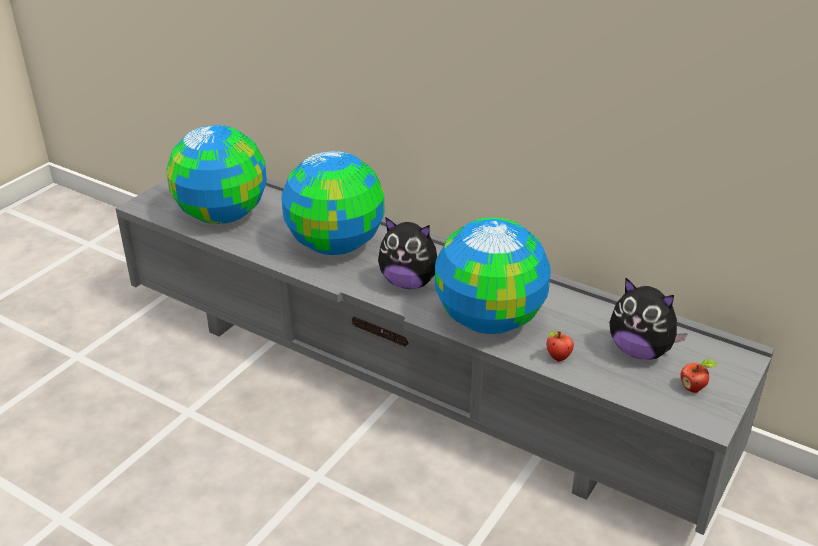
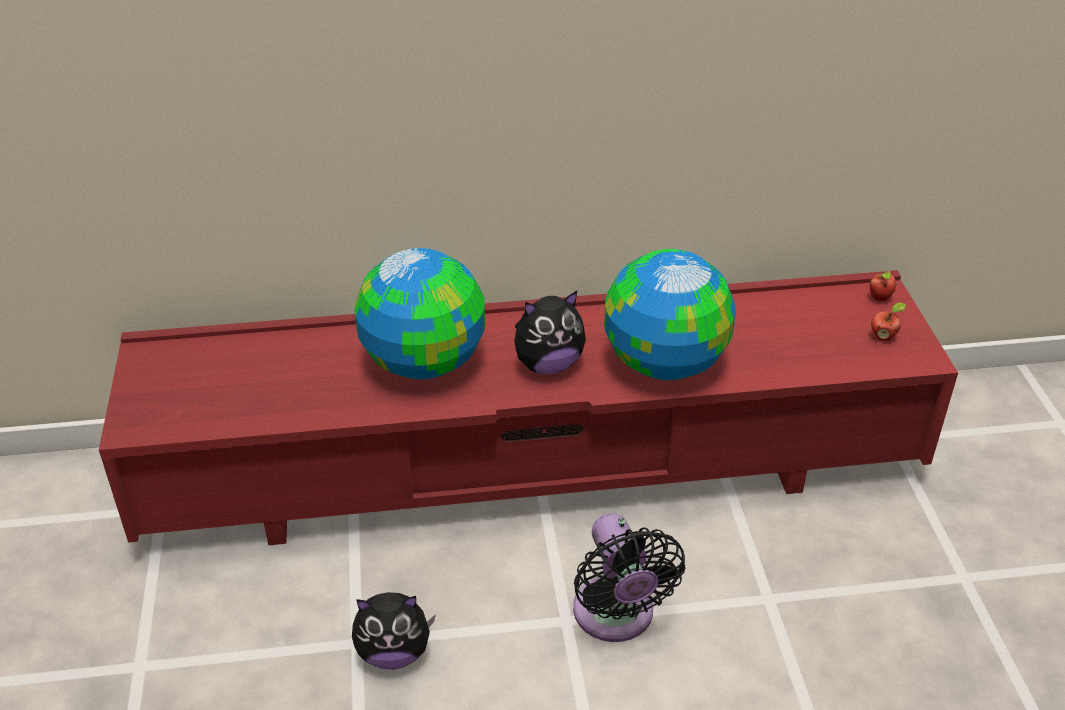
camera: 40 degrees left, 5 degrees up
grey tv stand [115,178,775,535] -> red tv stand [99,270,958,545]
globe [166,125,267,224] -> none
apple [546,331,574,362] -> apple moved to [870,271,897,301]
plush toy [609,278,688,360] -> plush toy moved to [352,592,436,670]
none -> black fan [573,513,686,642]

